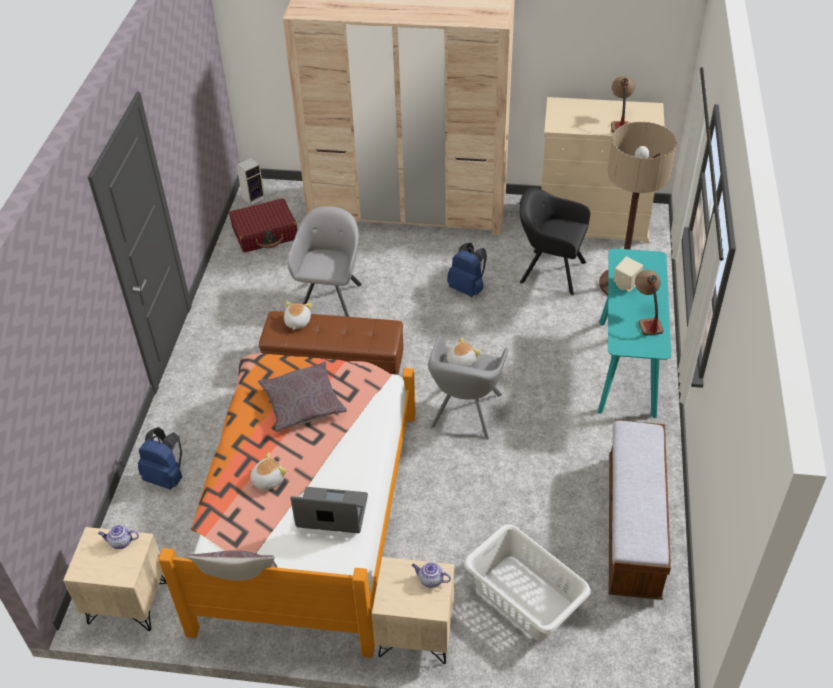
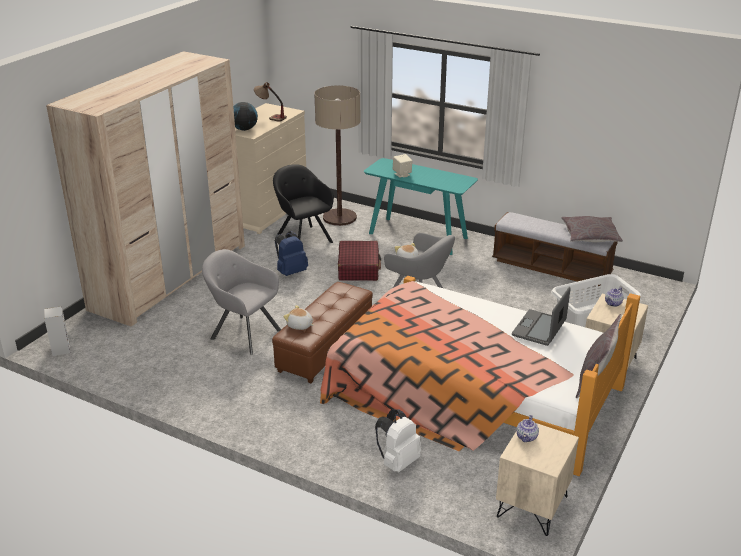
camera: 70 degrees left, 15 degrees down
blue backpack [138,427,183,490] -> white backpack [375,409,421,473]
red suitcase [229,198,298,253] -> red suitcase moved to [338,241,381,281]
plush toy [250,452,287,490] -> none
grey pillow [258,361,347,432] -> grey pillow moved to [561,216,623,242]
black armchair [519,187,590,295] -> black armchair turned 105 degrees clockwise [273,164,334,243]
table lamp [635,270,664,336] -> none
none -> globe [233,102,258,131]

